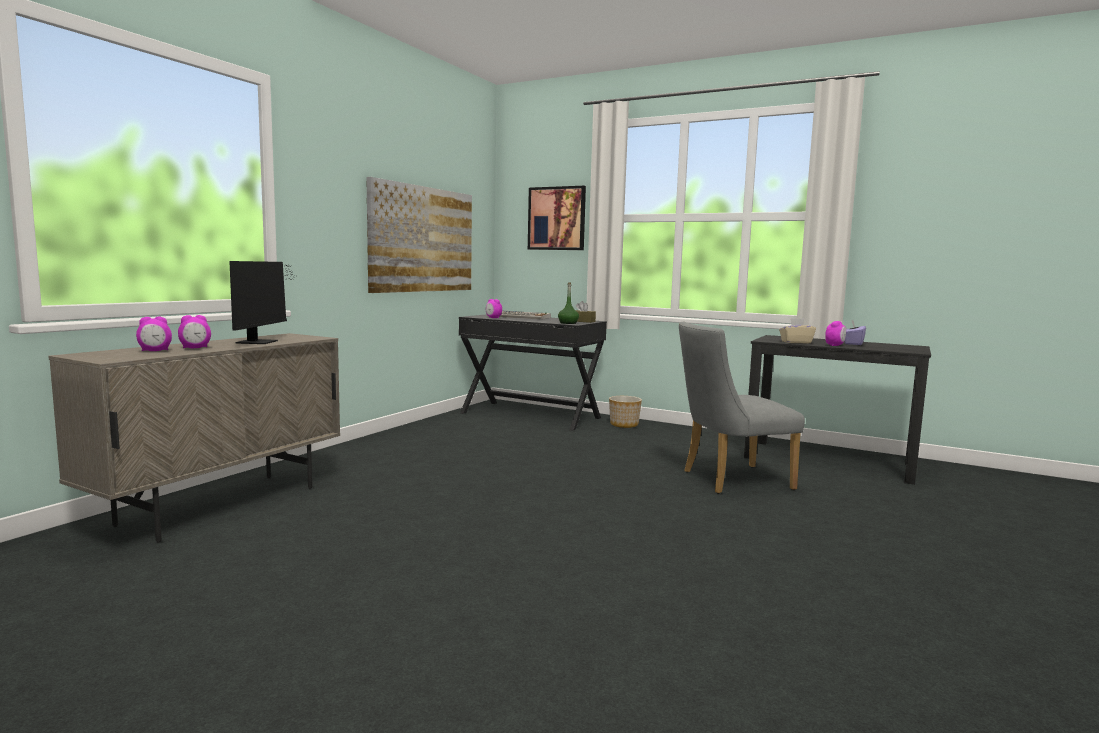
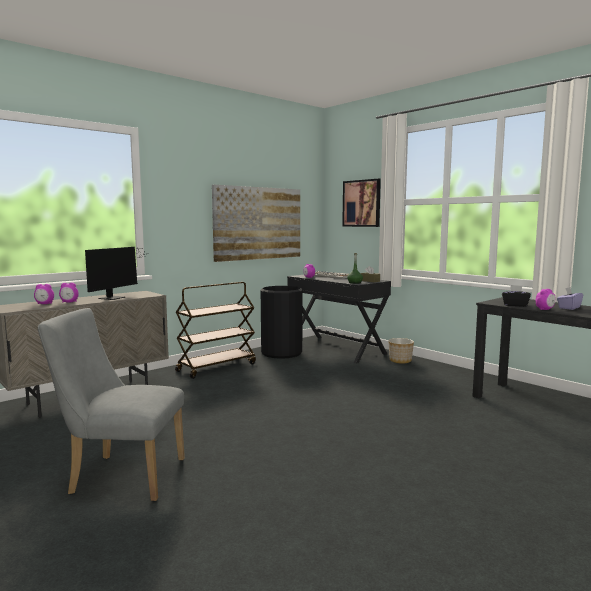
camera: 20 degrees right, 0 degrees up
grey chair [679,322,805,494] -> grey chair moved to [38,308,185,502]
beige tissue box [779,318,816,344] -> black tissue box [502,285,531,307]
none -> brown cart [175,282,256,379]
none -> black trash can [261,286,302,359]

